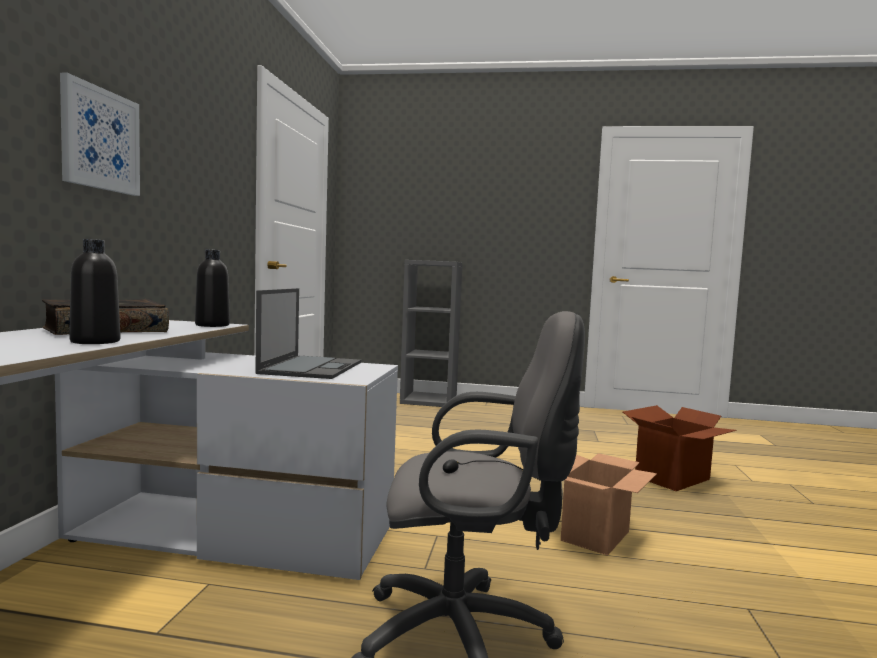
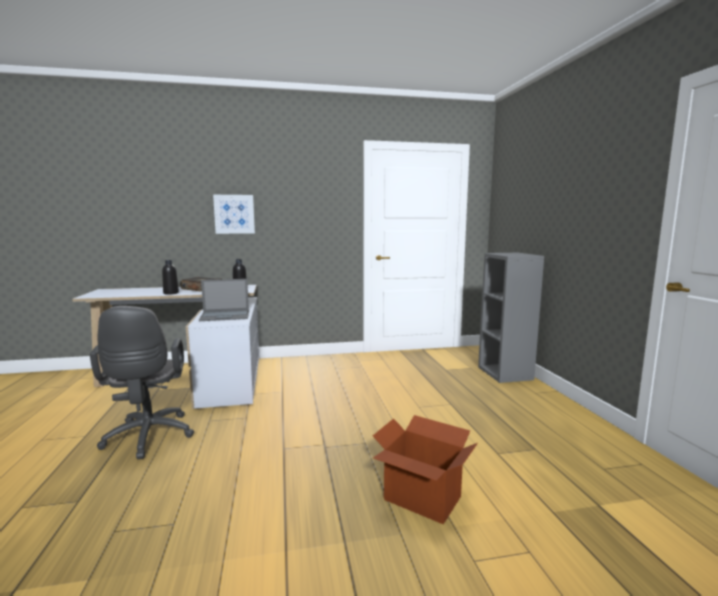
camera: 70 degrees right, 5 degrees up
cardboard box [561,453,657,556] -> none

